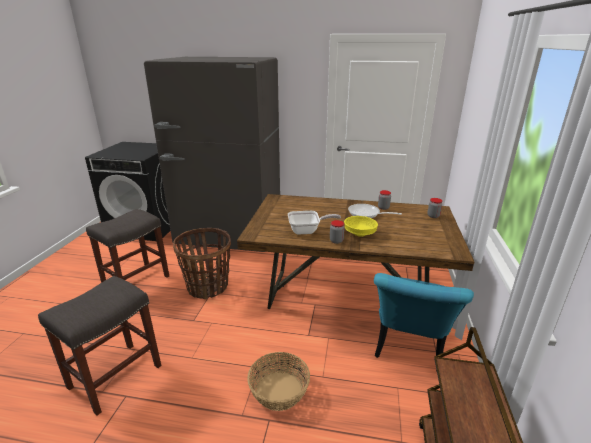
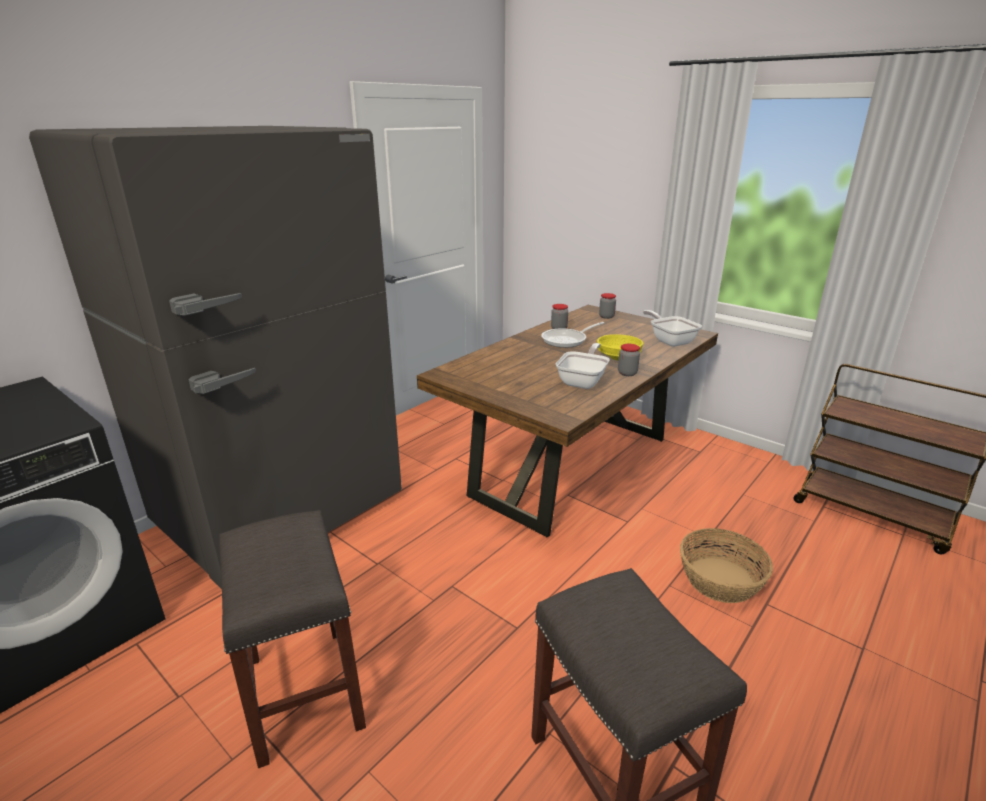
camera: 60 degrees left, 0 degrees up
basket [173,228,231,299] -> none
turquoise chair [374,273,474,372] -> none
none -> frying pan [643,310,702,347]

